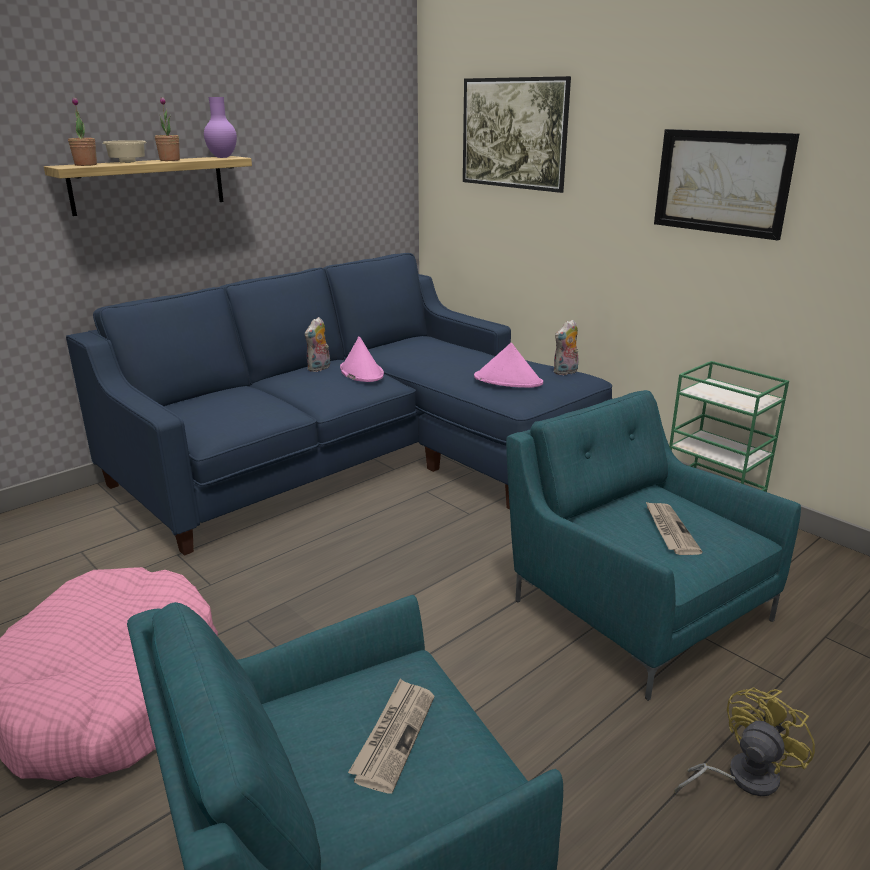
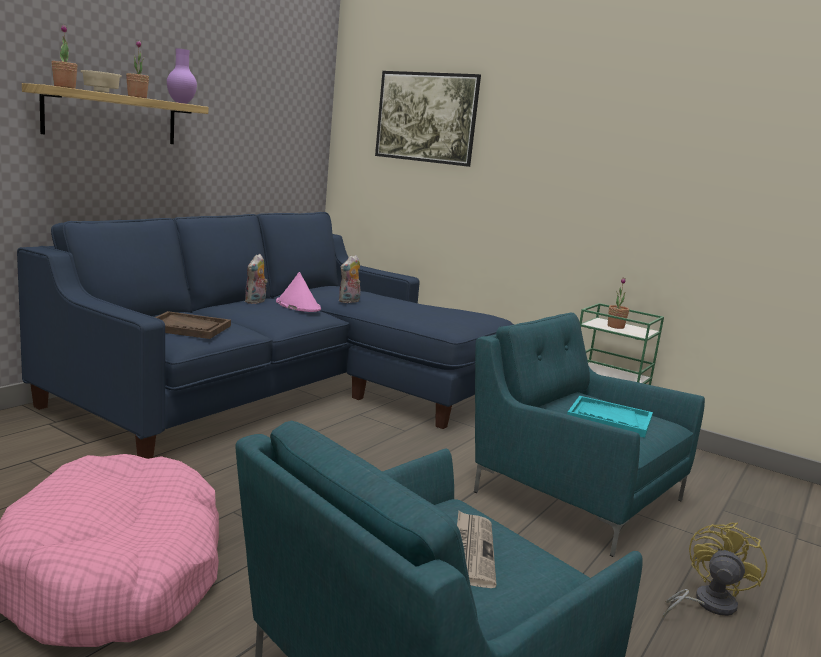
camera: 15 degrees left, 10 degrees down
pink hat [474,343,543,388] -> none
plush toy [553,319,578,375] -> plush toy moved to [339,255,360,303]
newspaper [646,502,703,555] -> turquoise tray [567,396,653,438]
picture [654,129,799,240] -> none
none -> brown tray [155,311,231,339]
none -> potted plant [608,277,629,329]

